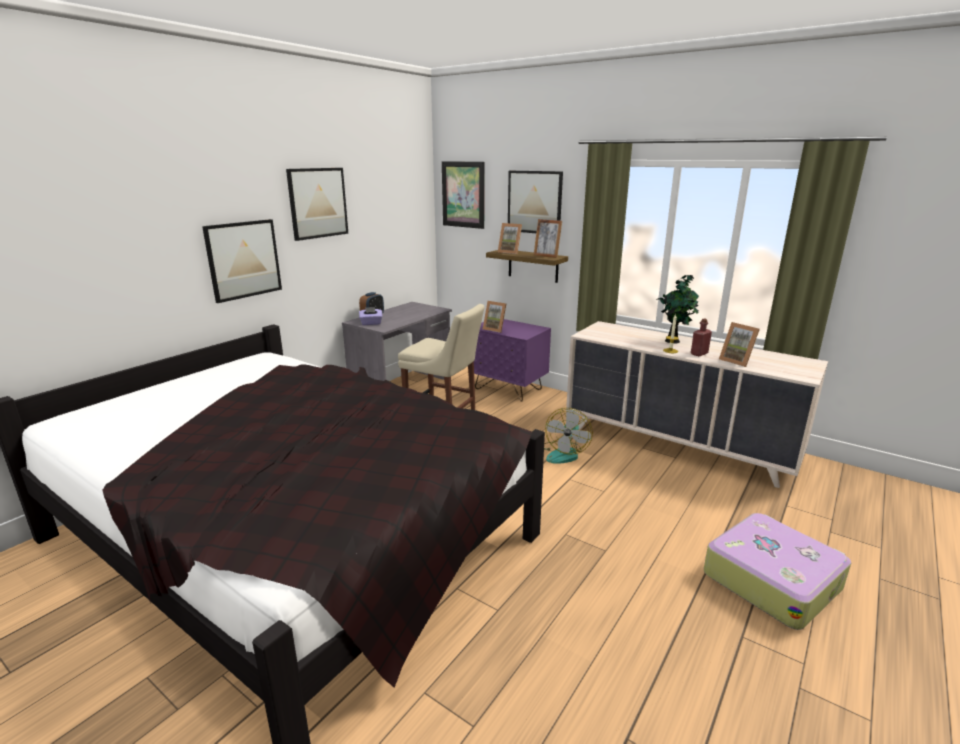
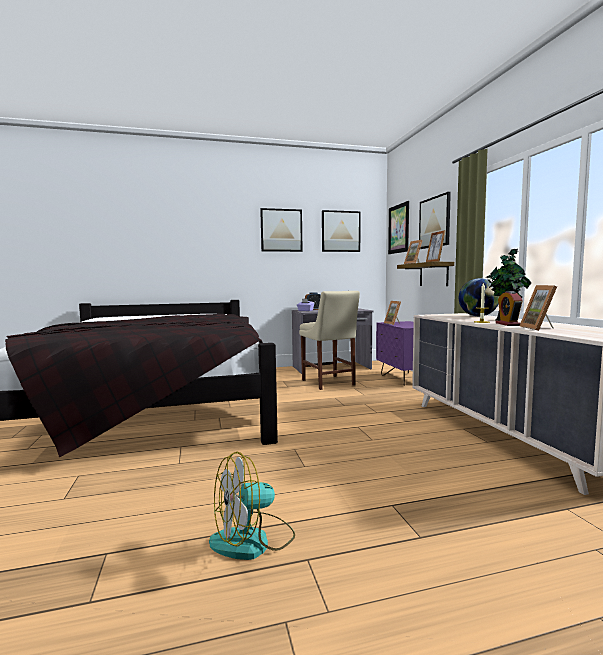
camera: 40 degrees right, 15 degrees down
picture [202,219,282,303] -> picture moved to [322,210,360,252]
fan [544,408,593,464] -> fan moved to [209,451,295,560]
red bottle [691,318,712,356] -> alarm clock [496,291,523,326]
suitcase [704,513,851,630] -> none
none -> globe [459,278,500,316]

